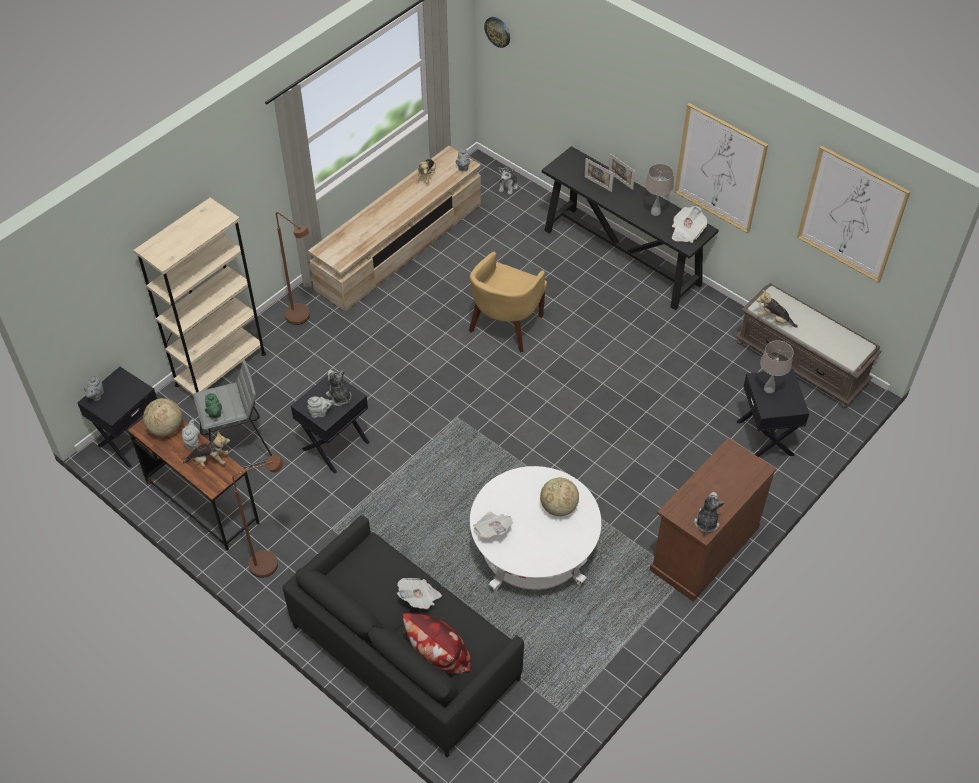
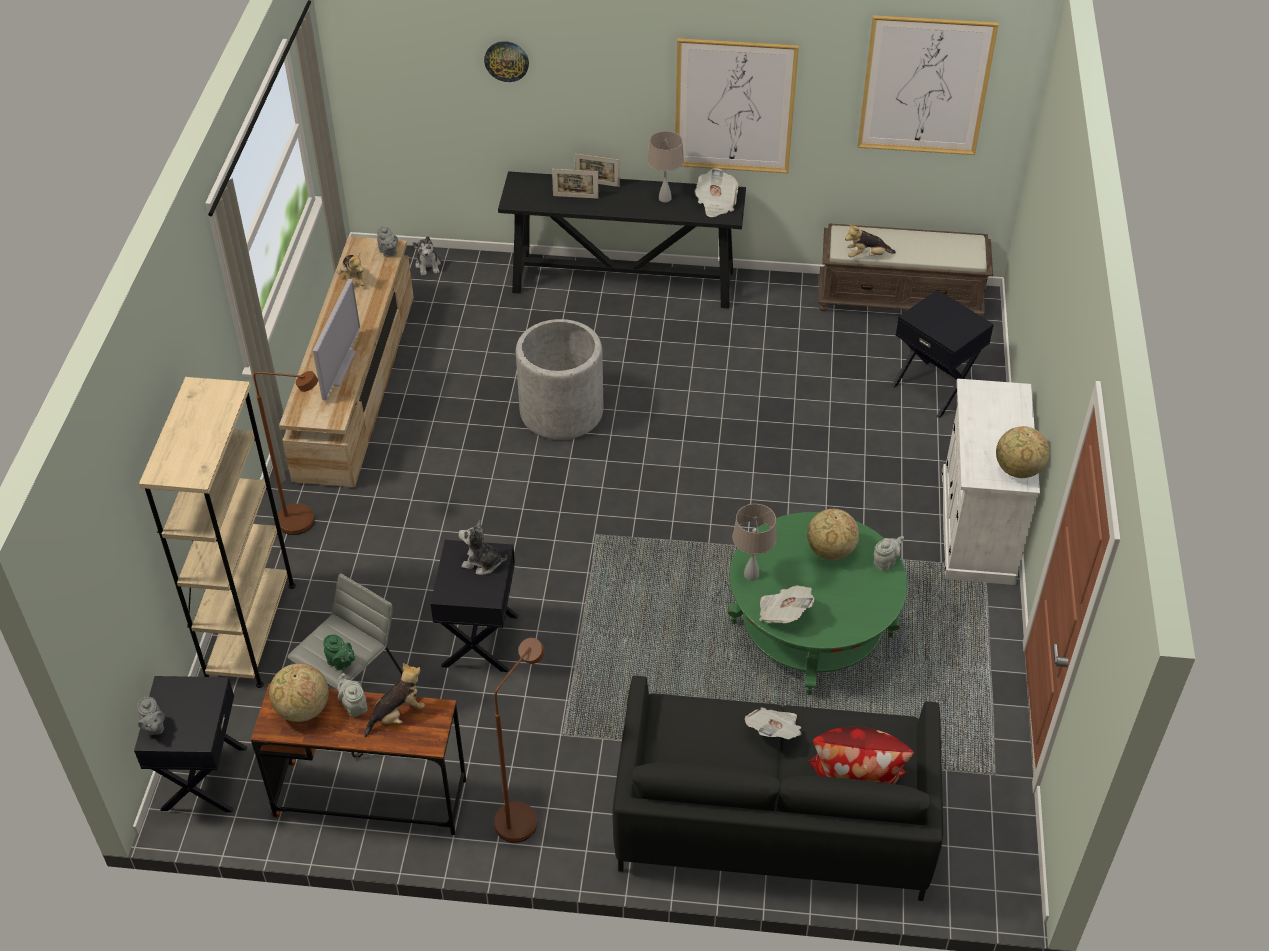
camera: 35 degrees left, 5 degrees down
grey teapot [308,397,334,418] -> grey teapot moved to [874,536,904,571]
yellow armchair [469,252,547,352] -> grey planter [516,319,603,440]
white coffee table [470,466,601,593] -> green coffee table [728,512,908,695]
wall clock [484,17,510,48] -> wall clock moved to [484,41,529,82]
brown cabinet [650,438,776,602] -> white cabinet [942,378,1040,585]
plush toy [694,492,725,533] -> globe [996,426,1049,478]
beige table lamp [760,340,794,393] -> beige table lamp moved to [732,504,777,580]
none -> television [313,279,360,400]

